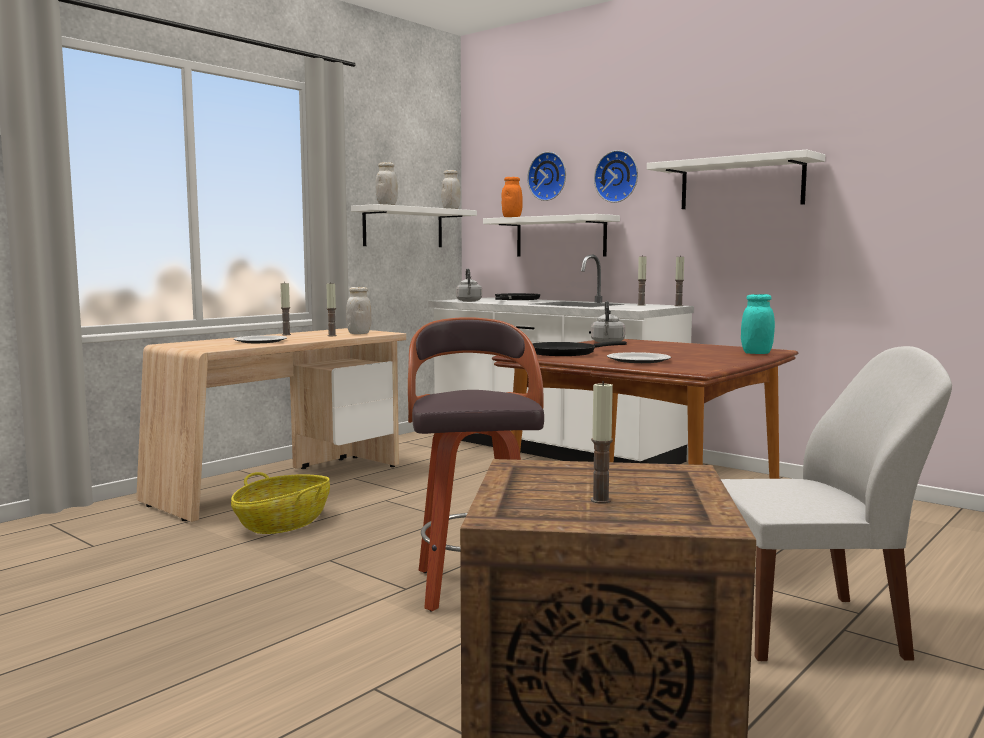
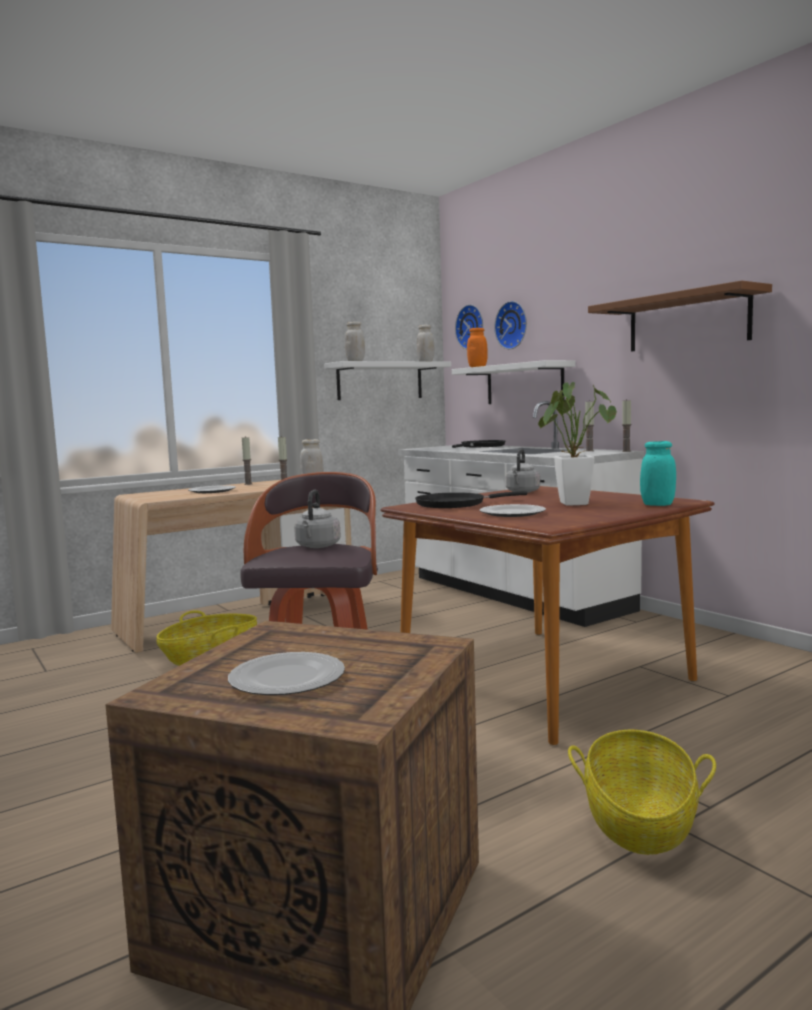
camera: 15 degrees right, 0 degrees up
grey kettle [456,268,482,302] -> grey kettle moved to [294,490,341,548]
candle [591,381,613,504] -> plate [228,652,345,695]
wall clock [594,150,638,203] -> wall clock moved to [455,304,483,349]
white shelf [647,150,825,209] -> brown shelf [588,281,772,352]
white chair [721,346,952,661] -> basket [568,730,716,855]
none -> potted plant [538,382,617,506]

